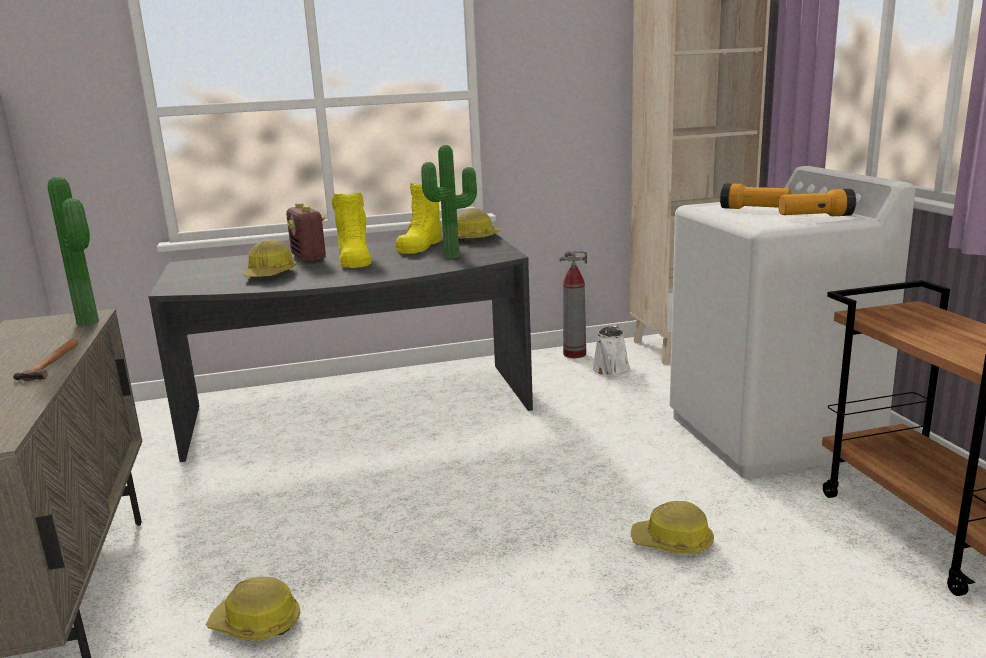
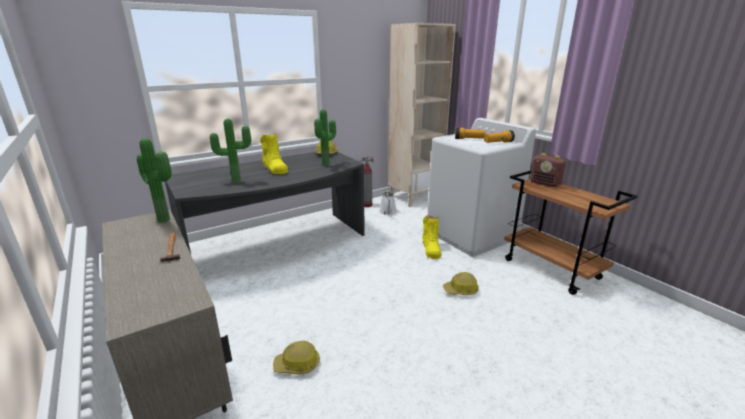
camera: 20 degrees left, 5 degrees up
hard hat [244,239,297,277] -> potted plant [210,119,251,183]
radio [286,203,326,262] -> radio moved to [530,153,566,187]
yellow boot [396,183,442,254] -> yellow boot moved to [422,215,442,259]

